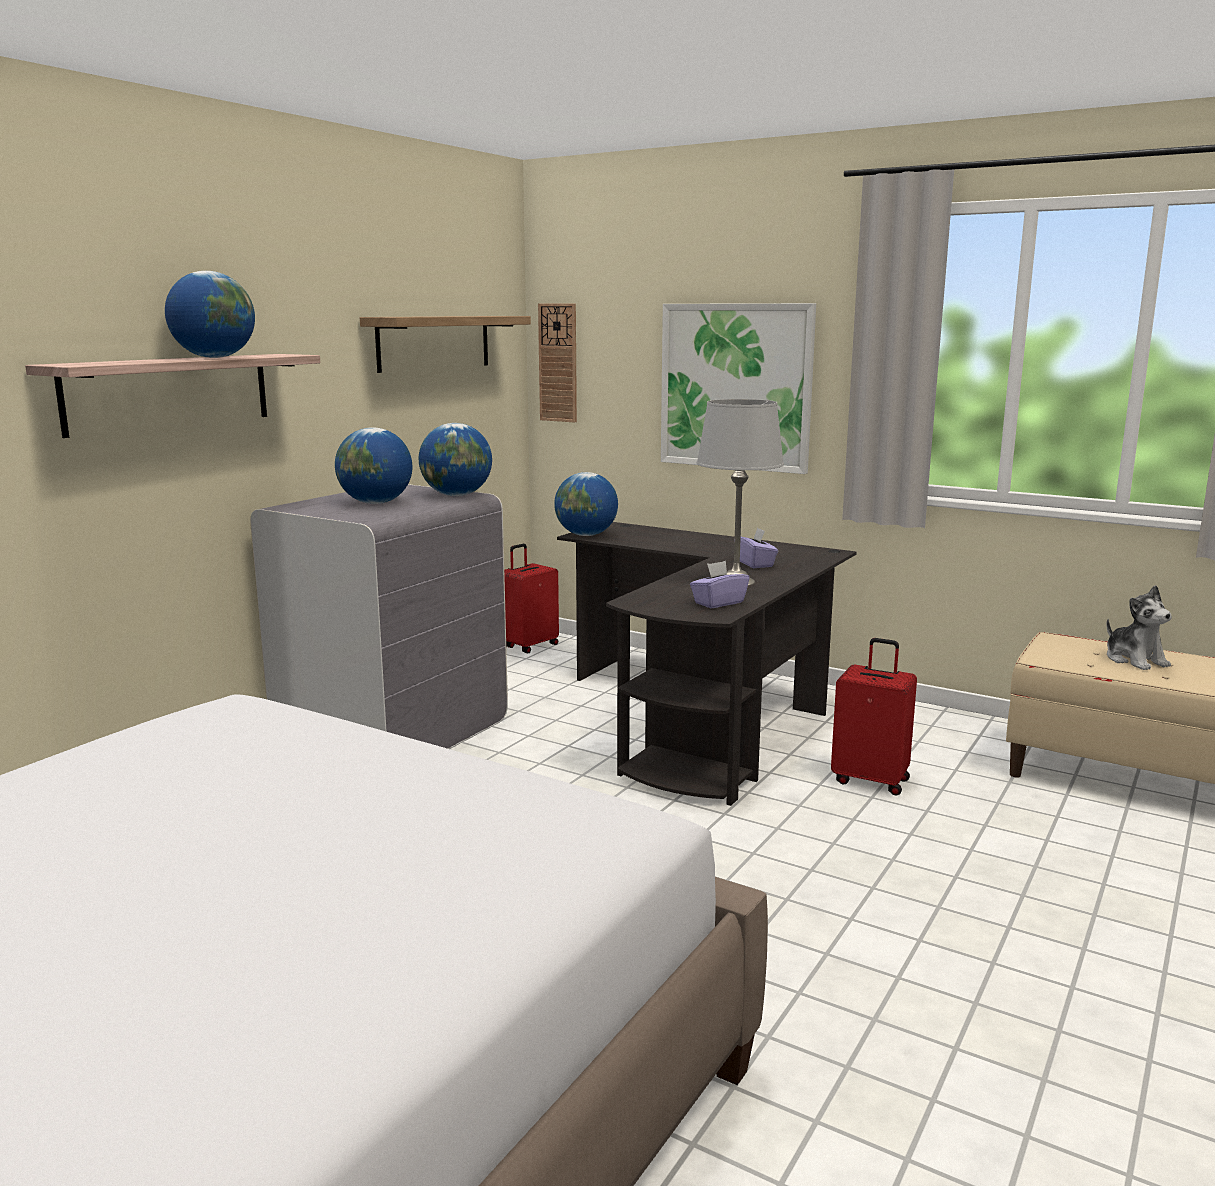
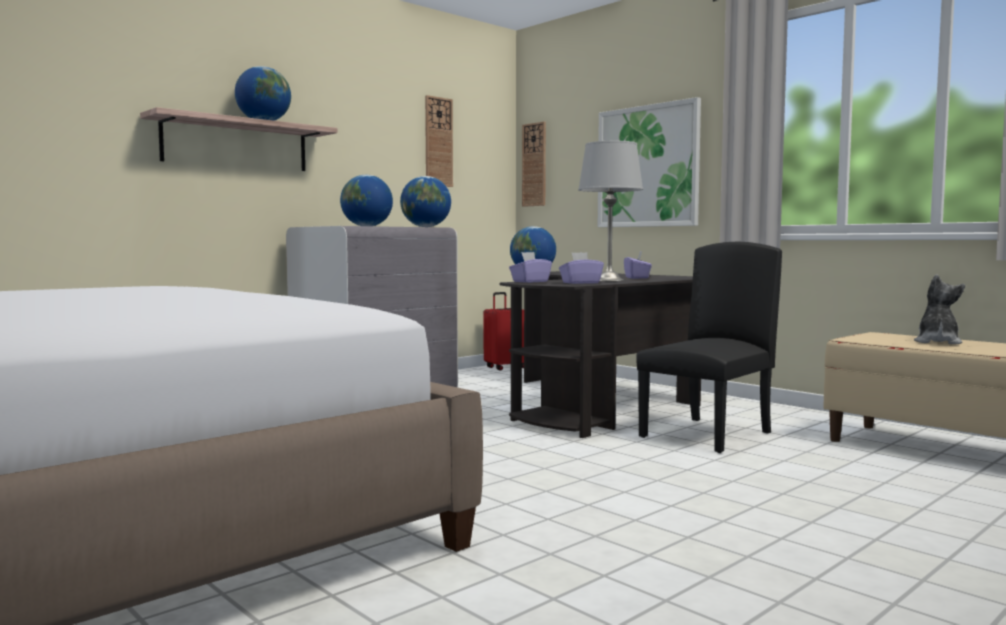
camera: 15 degrees right, 10 degrees down
shelf [360,316,531,373] -> wall clock [425,95,453,187]
red suitcase [831,638,917,796] -> black chair [636,241,782,453]
plush toy [1107,585,1172,670] -> plush toy turned 150 degrees counterclockwise [914,274,965,345]
none -> purple tissue box [509,252,552,283]

